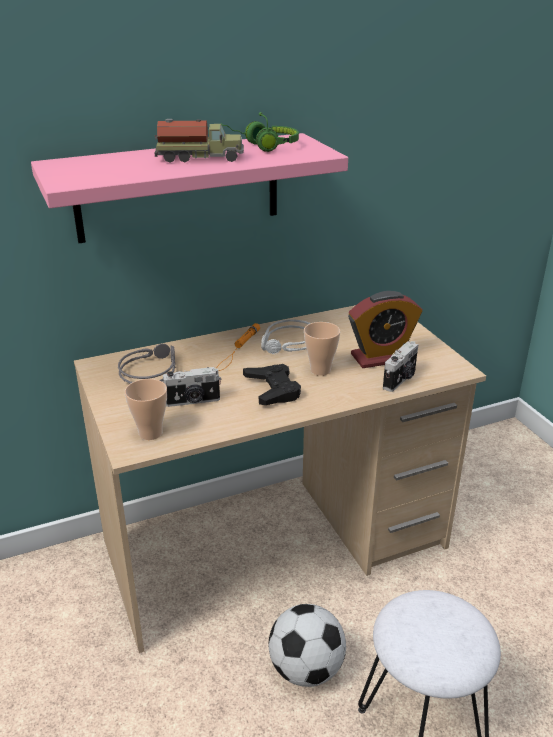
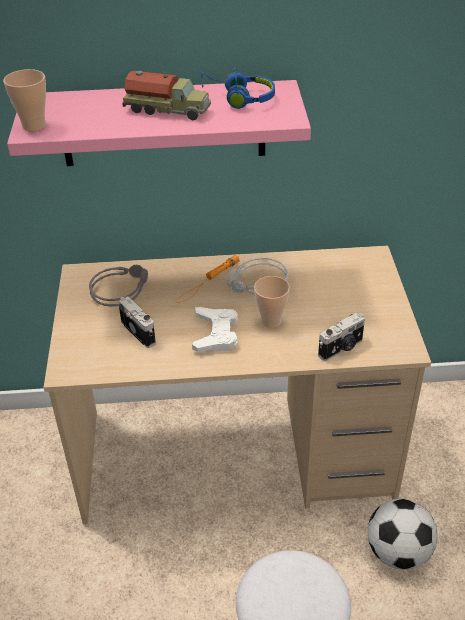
camera: 20 degrees right, 10 degrees up
cup [125,379,167,440] -> cup moved to [3,69,46,132]
camera [163,367,221,407] -> camera turned 135 degrees counterclockwise [118,296,156,348]
green headphones [220,112,299,152] -> blue headphones [201,68,275,109]
black game controller [243,364,301,405] -> white game controller [192,307,238,352]
football [269,604,346,687] -> football moved to [367,499,437,570]
alarm clock [348,291,423,368] -> none

